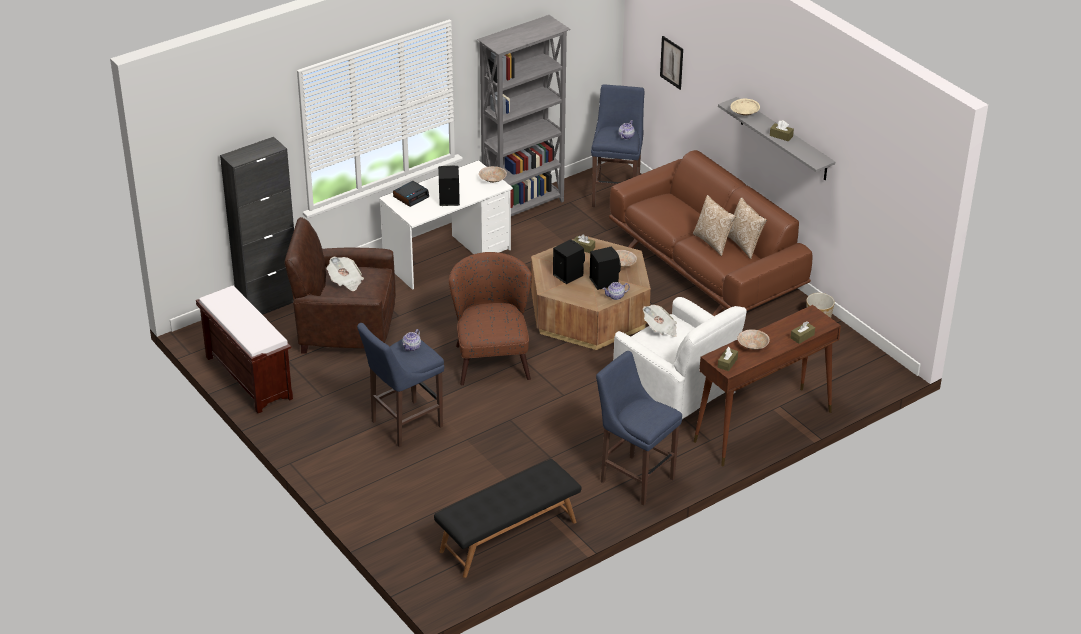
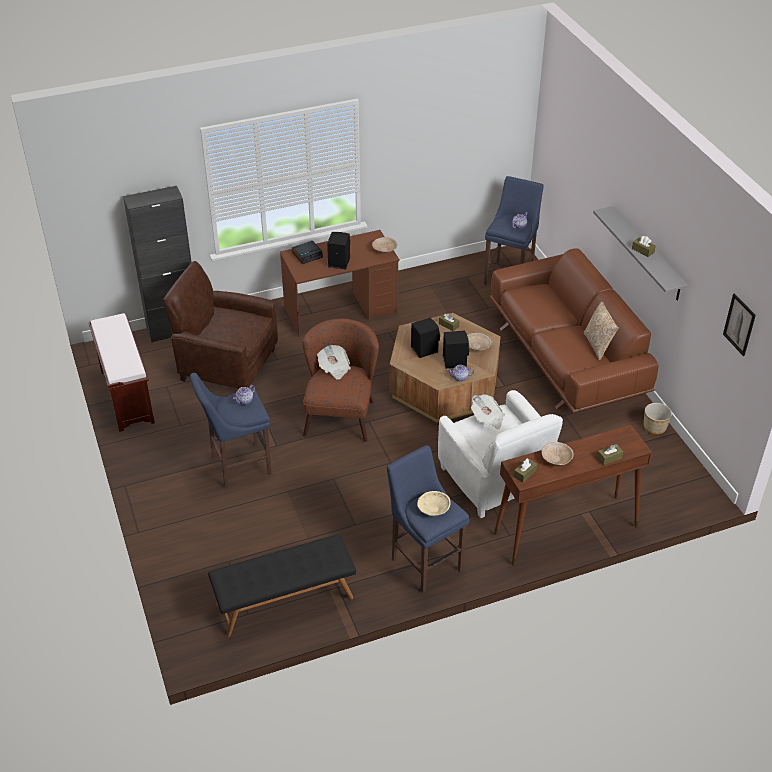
camera: 15 degrees right, 5 degrees up
newspaper [327,257,364,291] -> newspaper moved to [317,345,351,380]
white desk [379,160,513,290] -> brown desk [280,230,400,337]
grey bookcase [477,15,571,216] -> none
picture [660,36,683,90] -> picture moved to [723,293,756,356]
pillow [693,195,736,256] -> none
beige bowl [730,99,760,116] -> beige bowl moved to [417,491,451,516]

